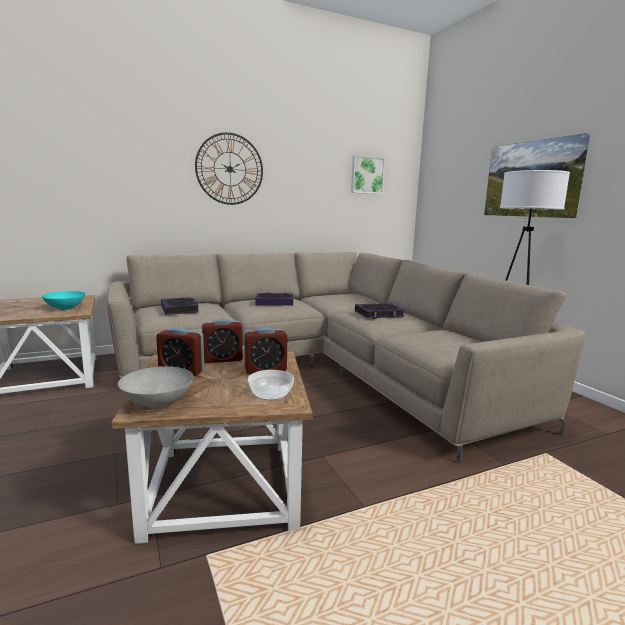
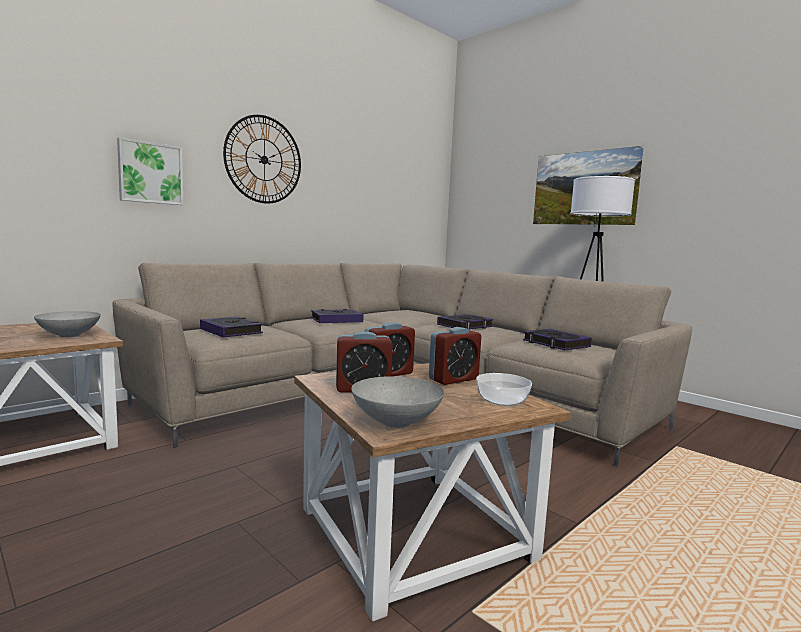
camera: 20 degrees left, 5 degrees down
turquoise bowl [42,291,85,310] -> grey bowl [34,311,101,338]
picture [351,155,385,194] -> picture moved to [117,137,184,205]
none -> book [523,329,592,350]

